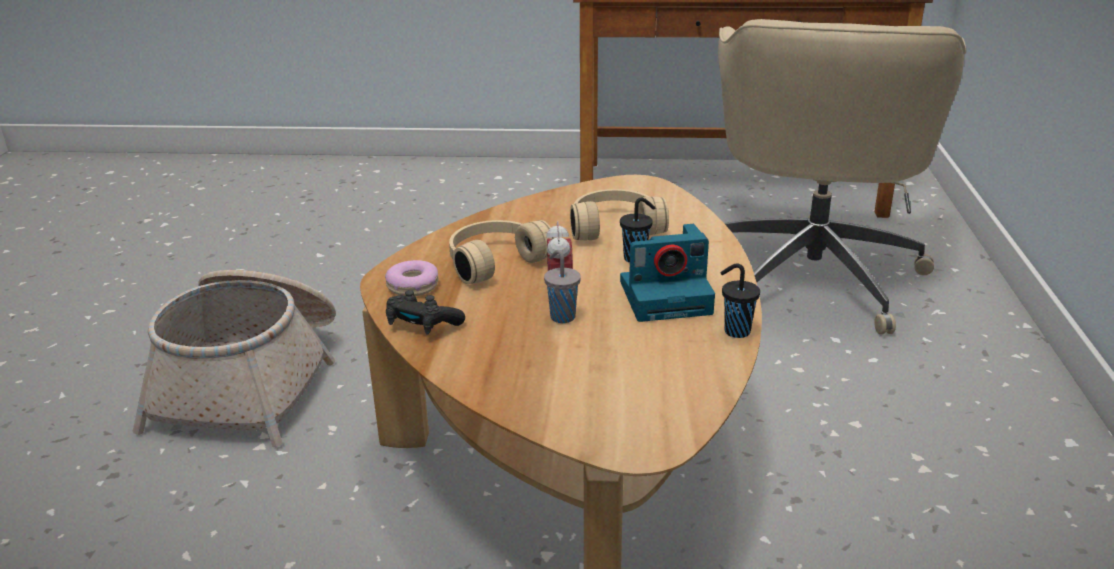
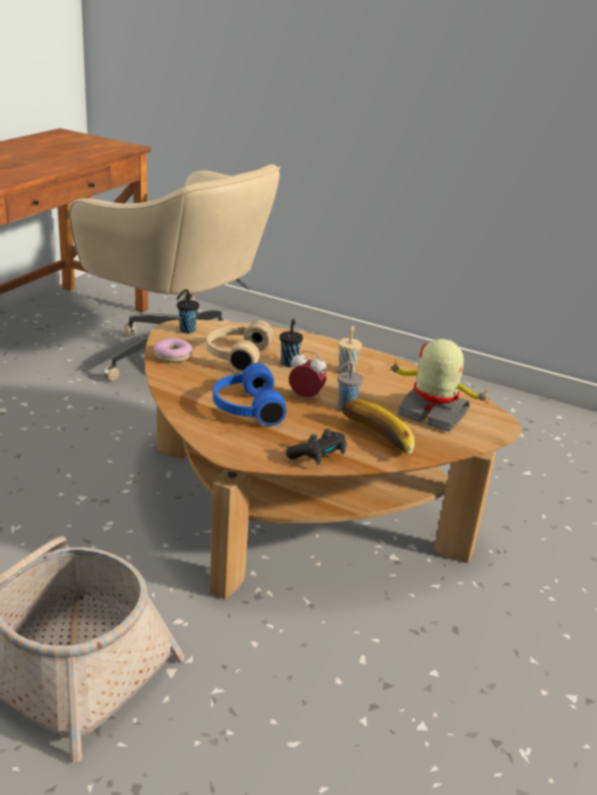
camera: 70 degrees left, 0 degrees up
donut [385,260,438,296] -> donut moved to [154,338,193,363]
beige headphones [449,220,555,284] -> blue headphones [213,363,286,426]
camera [620,224,715,322] -> beige cup [338,326,362,373]
black cup [721,264,760,338] -> black cup moved to [176,289,199,334]
none -> banana [342,399,415,455]
none -> toy robot [387,339,492,432]

